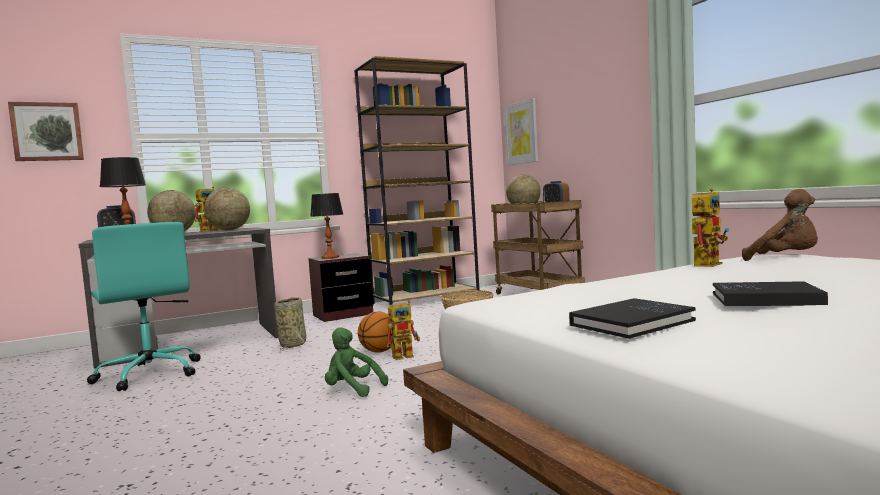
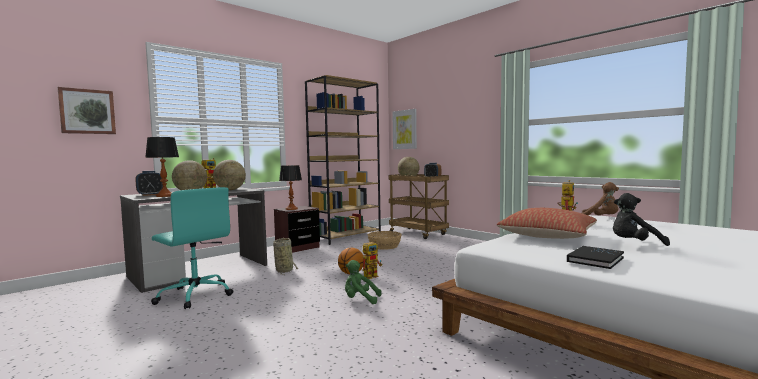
camera: 15 degrees left, 0 degrees up
black book [713,281,828,306] -> black plush toy [613,193,670,246]
none -> pillow [497,208,597,239]

